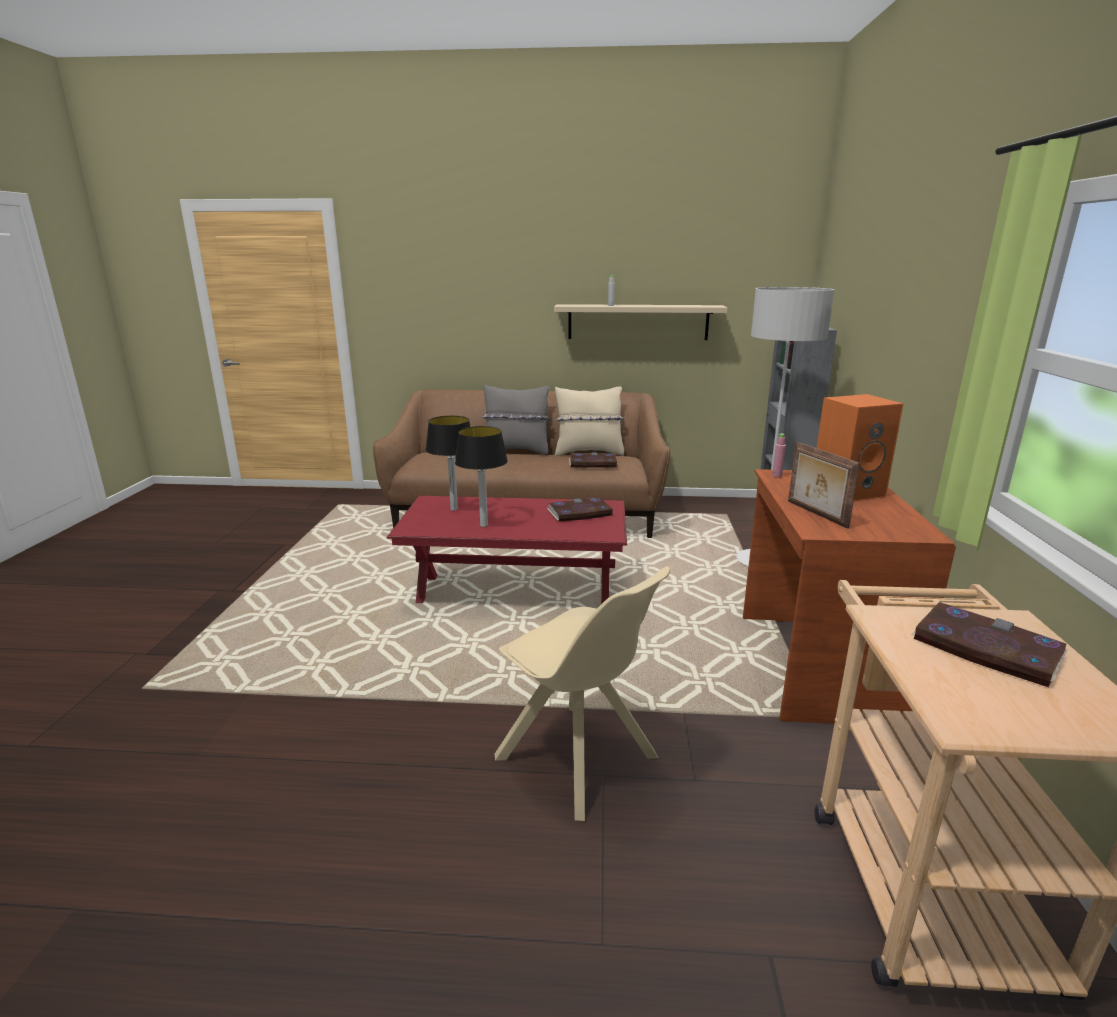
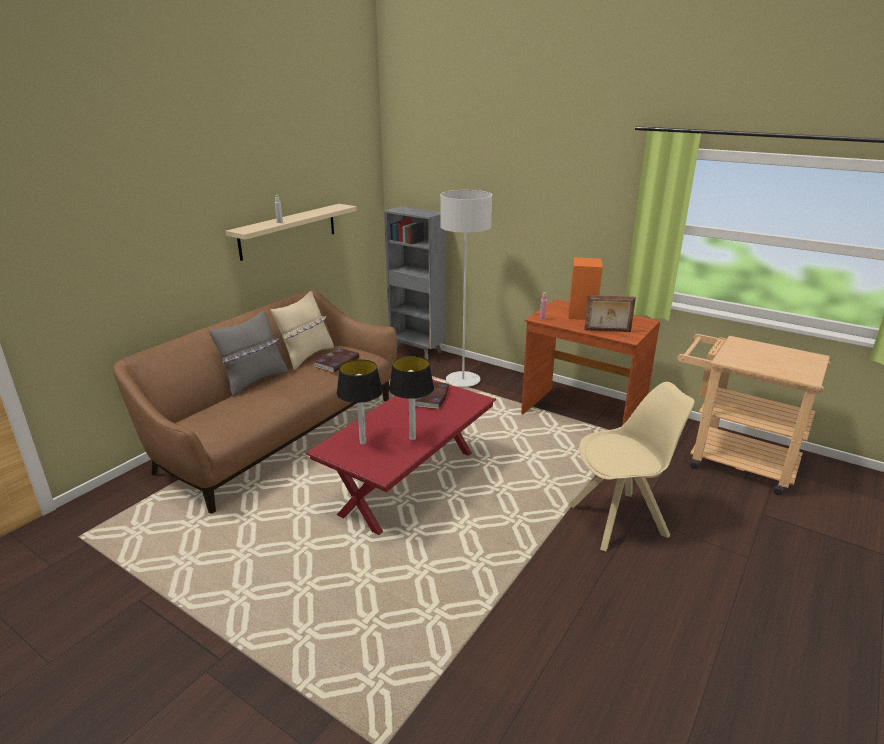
camera: 60 degrees left, 5 degrees up
book [912,602,1068,687] -> none

